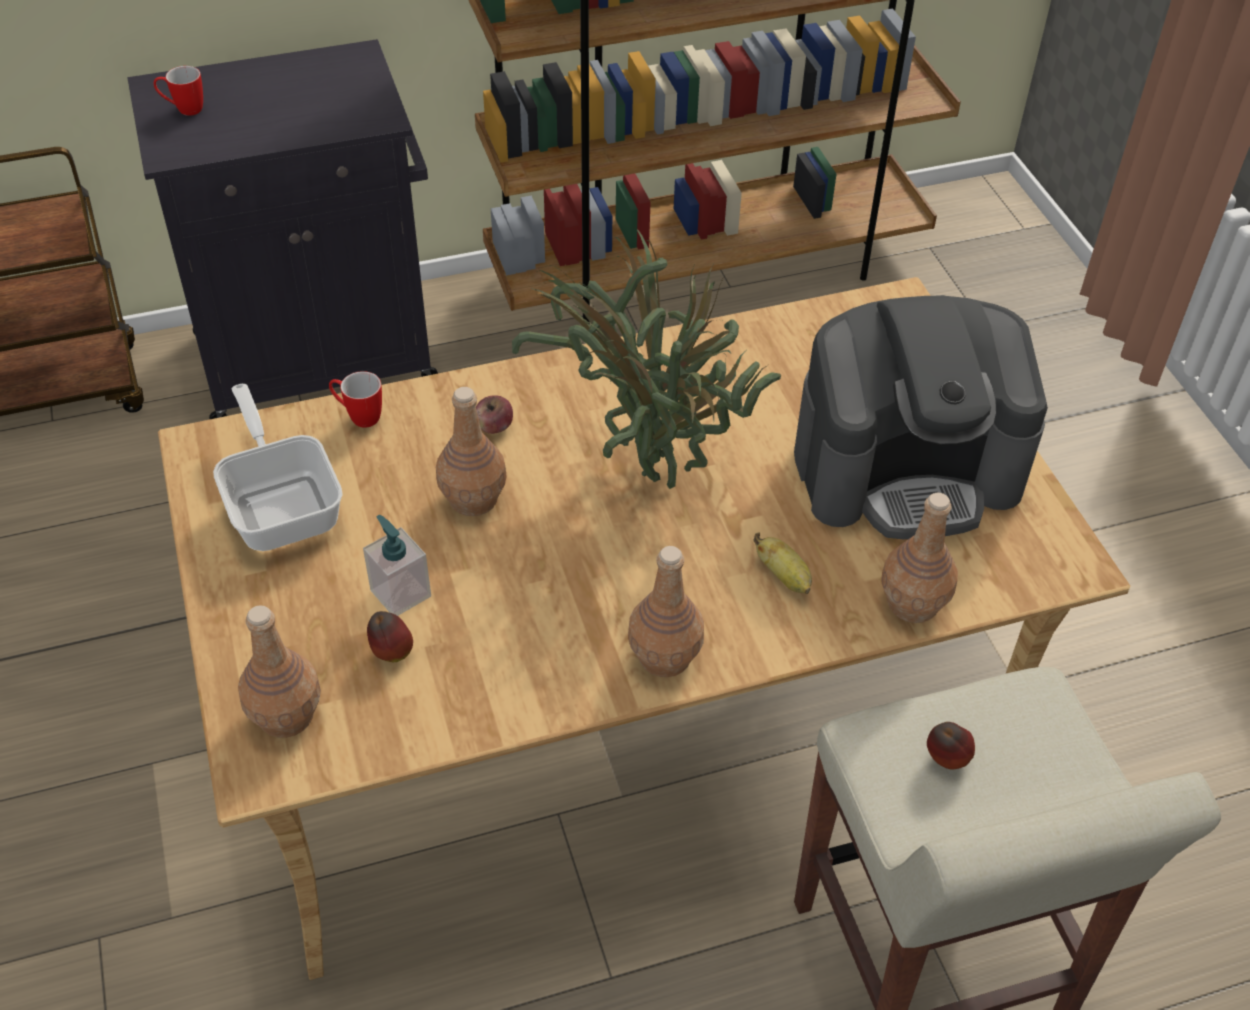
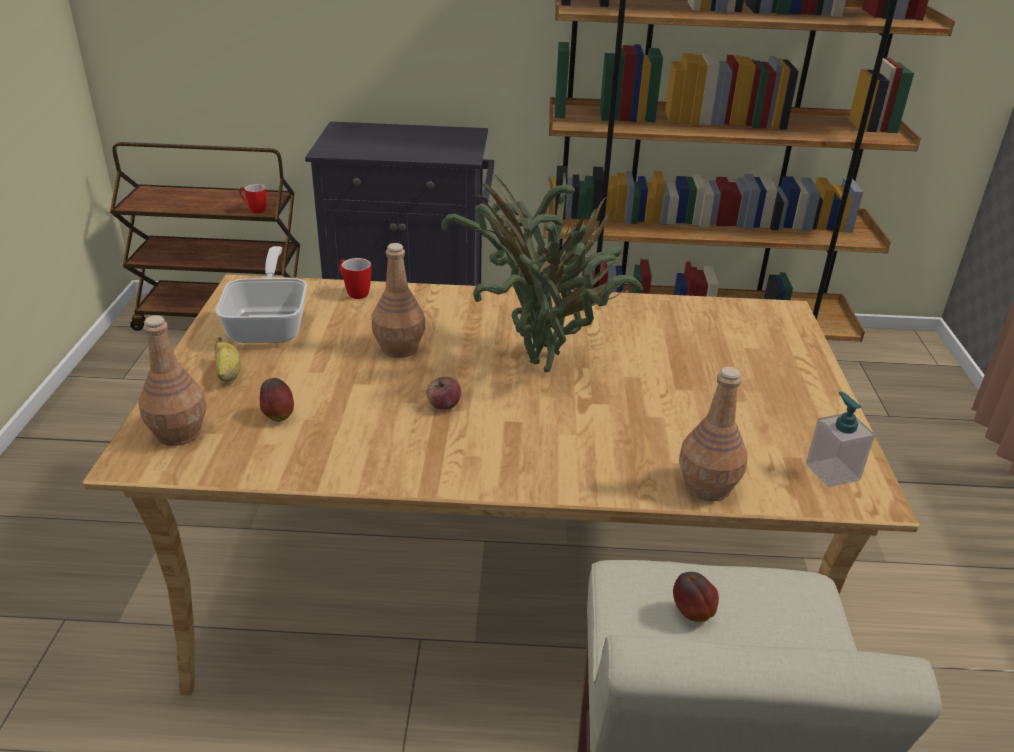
camera: 20 degrees right, 15 degrees down
mug [154,66,203,116] -> mug moved to [239,184,267,213]
soap dispenser [363,515,431,616] -> soap dispenser moved to [806,391,875,487]
apple [476,395,513,434] -> apple moved to [426,377,461,410]
brown bottle [628,546,704,677] -> none
banana [753,533,812,594] -> banana moved to [215,337,241,382]
coffee machine [794,295,1048,539] -> none

